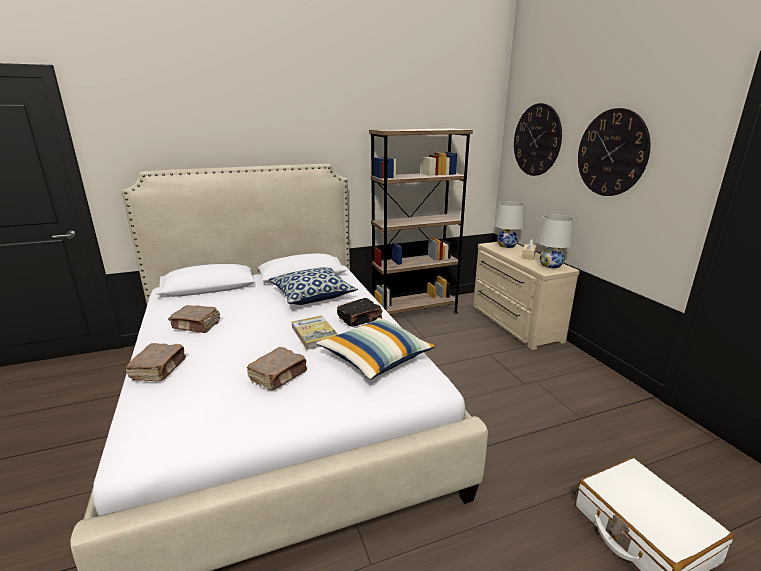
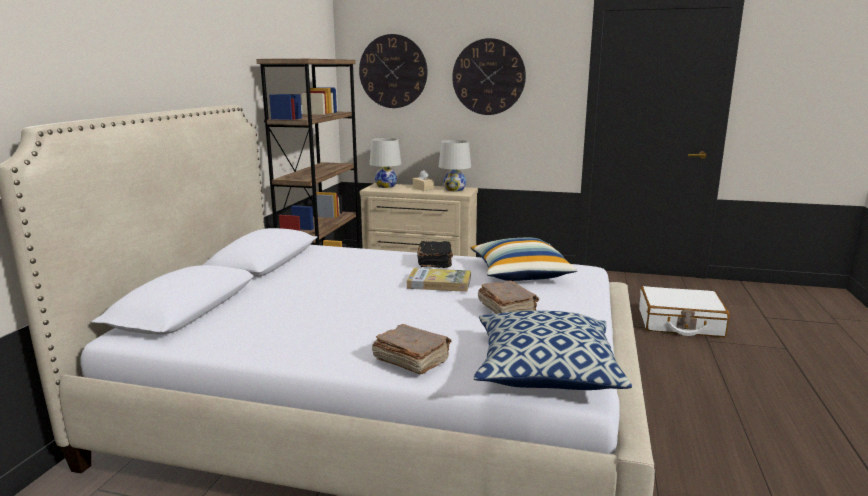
camera: 55 degrees left, 5 degrees down
brown book [168,305,220,333] -> none
pillow [268,267,358,305] -> pillow moved to [474,311,632,390]

